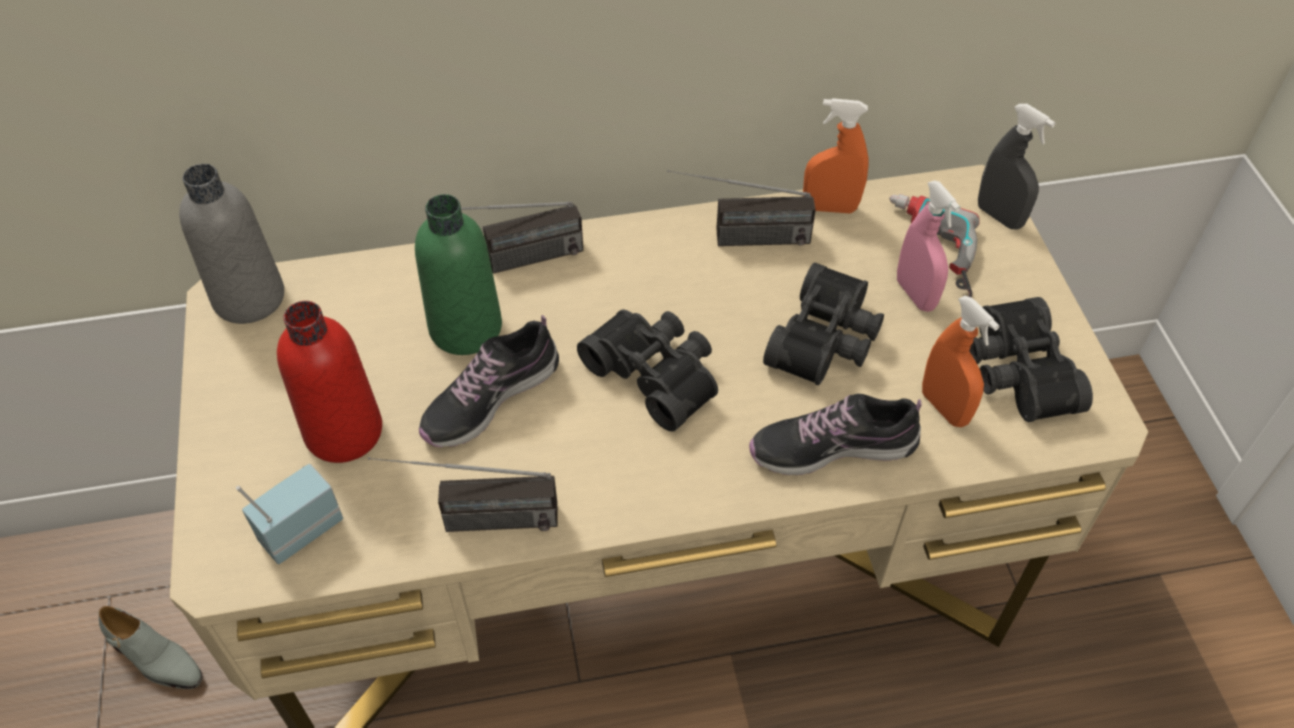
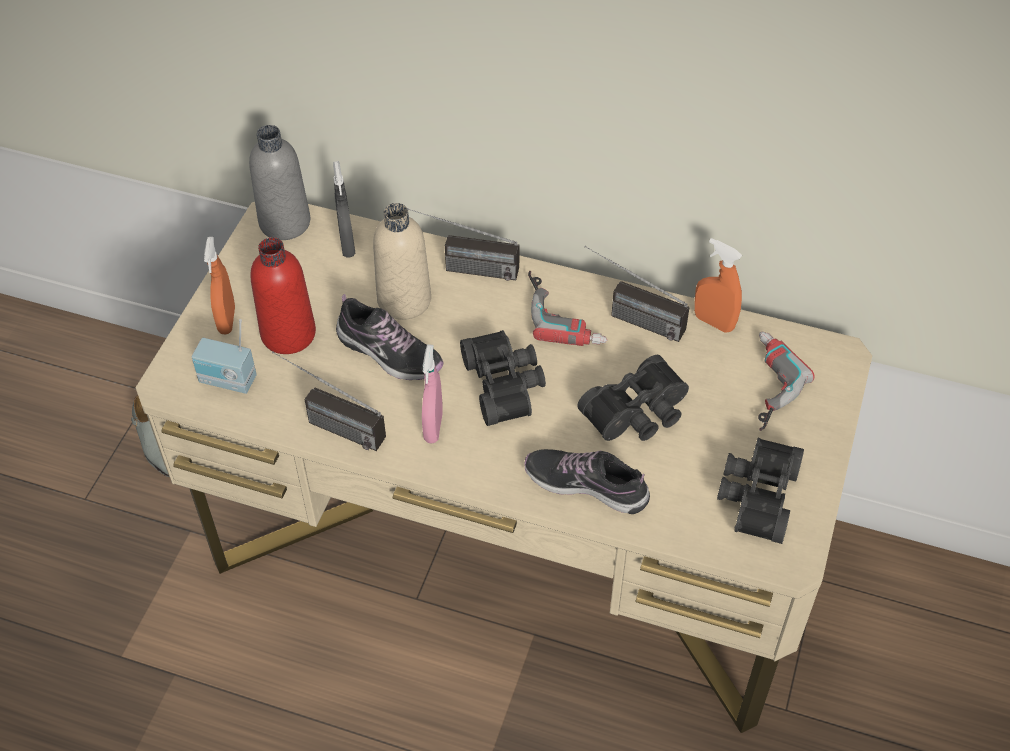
camera: 30 degrees right, 0 degrees up
radio [236,464,343,564] -> radio turned 150 degrees counterclockwise [191,319,257,394]
green bottle [415,194,502,355] -> beige bottle [373,203,431,320]
shoe [419,315,559,447] -> shoe turned 135 degrees counterclockwise [336,294,444,380]
pink spray bottle [897,180,961,312] -> pink spray bottle moved to [422,344,443,444]
orange spray bottle [922,296,1000,427] -> orange spray bottle moved to [204,237,235,335]
grey spray bottle [978,104,1056,229] -> grey spray bottle moved to [333,161,356,257]
none -> power drill [528,271,608,346]

